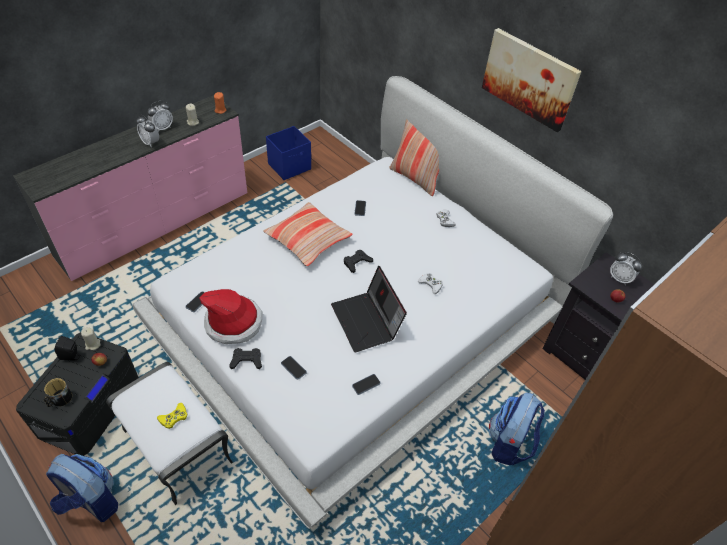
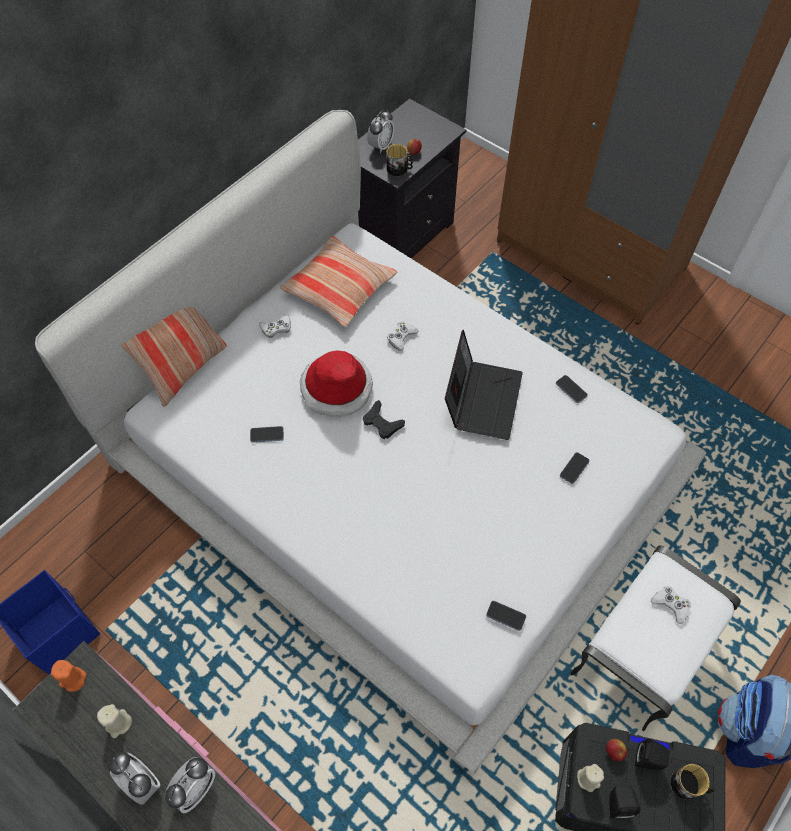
camera: 95 degrees left, 10 degrees up
yellow game controller [157,403,187,429] -> white game controller [651,586,691,624]
hat [199,289,263,344] -> hat moved to [300,350,373,417]
black game controller [229,348,262,369] -> none
pillow [263,202,353,267] -> pillow moved to [280,236,397,328]
laptop [331,265,407,352] -> laptop turned 45 degrees counterclockwise [445,330,523,440]
picture [482,28,582,132] -> none
backpack [489,393,545,465] -> none
none -> mug [386,144,413,176]
none -> black speaker [635,739,670,770]

